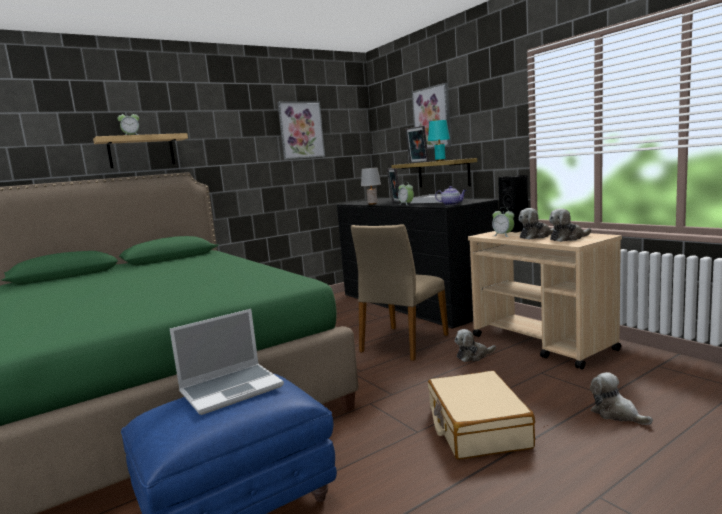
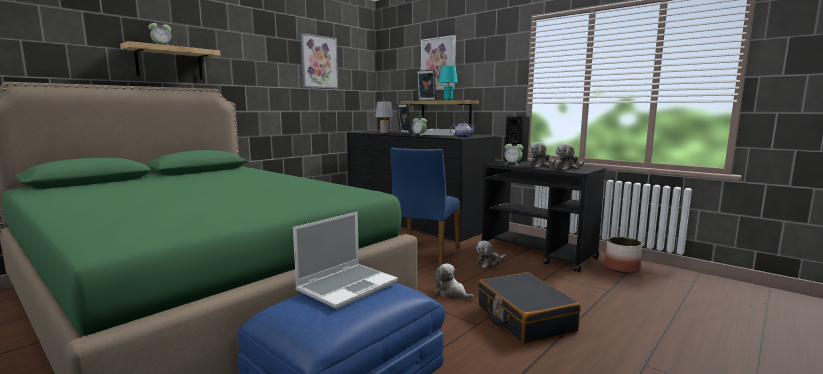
camera: 15 degrees left, 0 degrees up
beige chair [351,224,449,361] -> blue chair [390,147,460,267]
beige suitcase [428,371,535,460] -> black suitcase [478,272,581,344]
beige cart [468,231,622,370] -> black cart [482,160,606,272]
plush toy [590,372,653,425] -> plush toy moved to [434,263,474,300]
none -> planter [605,237,642,273]

